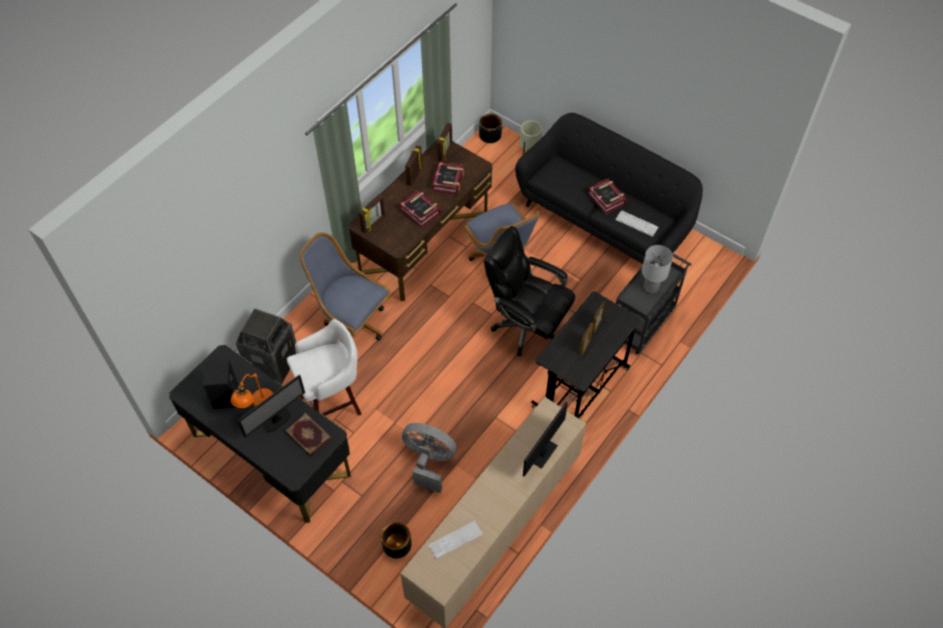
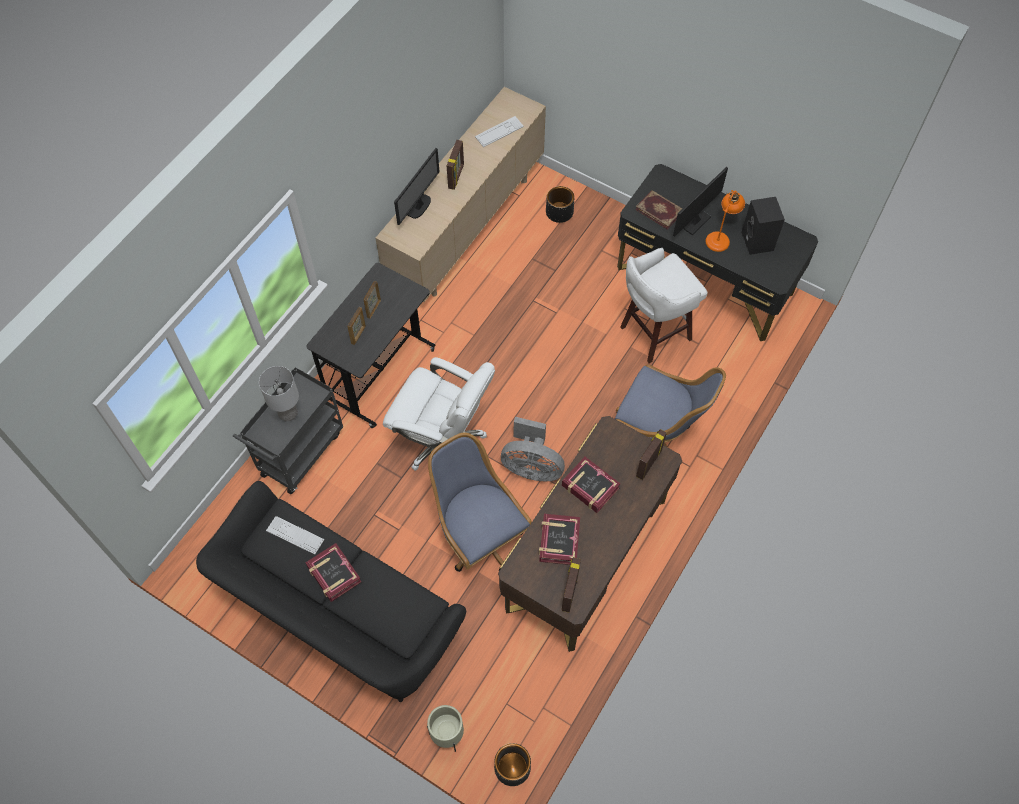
camera: 175 degrees right, 5 degrees up
trash can [236,308,296,385] -> none
grey fan [402,423,456,493] -> grey fan moved to [501,417,565,481]
picture frame [405,145,422,186] -> picture frame moved to [447,140,464,190]
black office chair [484,226,575,356] -> white office chair [383,357,495,471]

